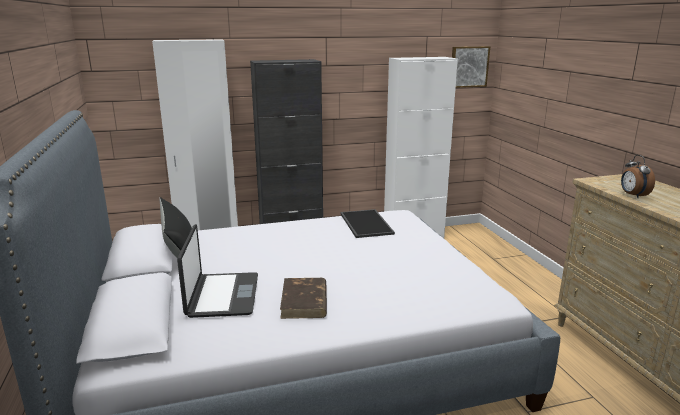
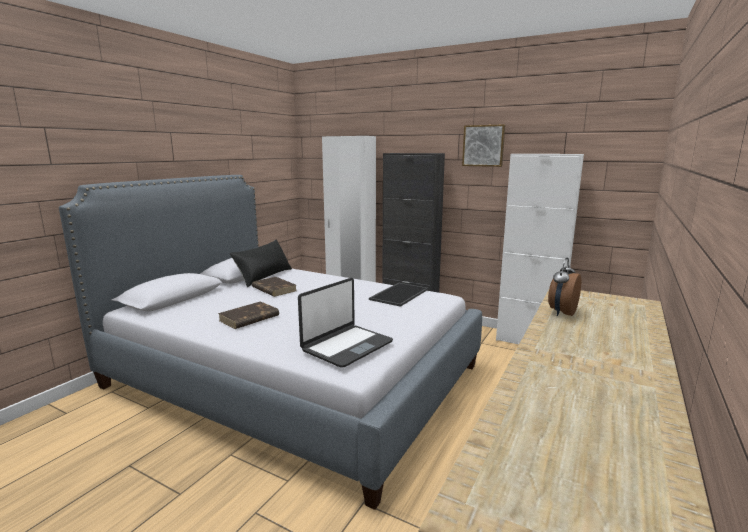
camera: 45 degrees right, 5 degrees down
laptop [177,224,258,318] -> laptop moved to [298,278,393,367]
picture [452,46,490,88] -> picture moved to [462,124,505,167]
none -> brown book [252,277,296,297]

